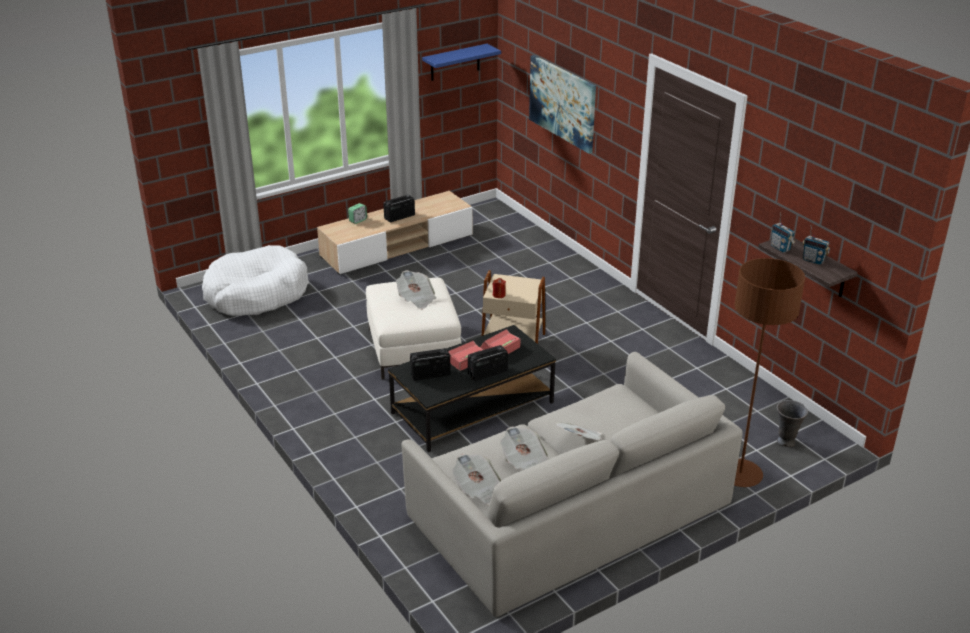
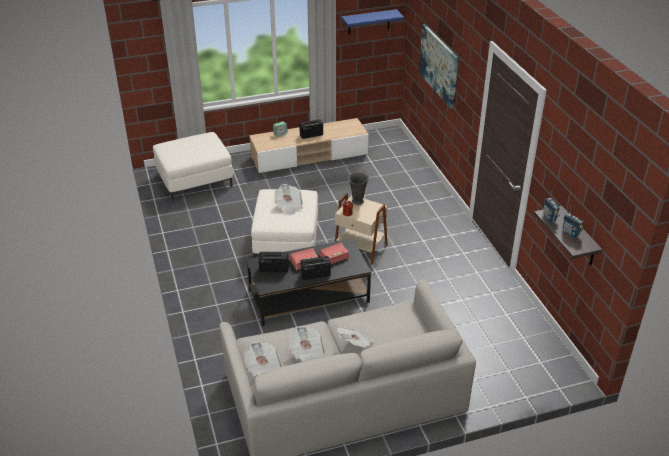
camera: 15 degrees right, 5 degrees up
white dog bed [202,245,309,316] -> white ottoman [153,132,233,201]
brown floor lamp [734,258,805,487] -> none
grey vase [777,400,808,447] -> grey vase moved to [348,172,369,205]

